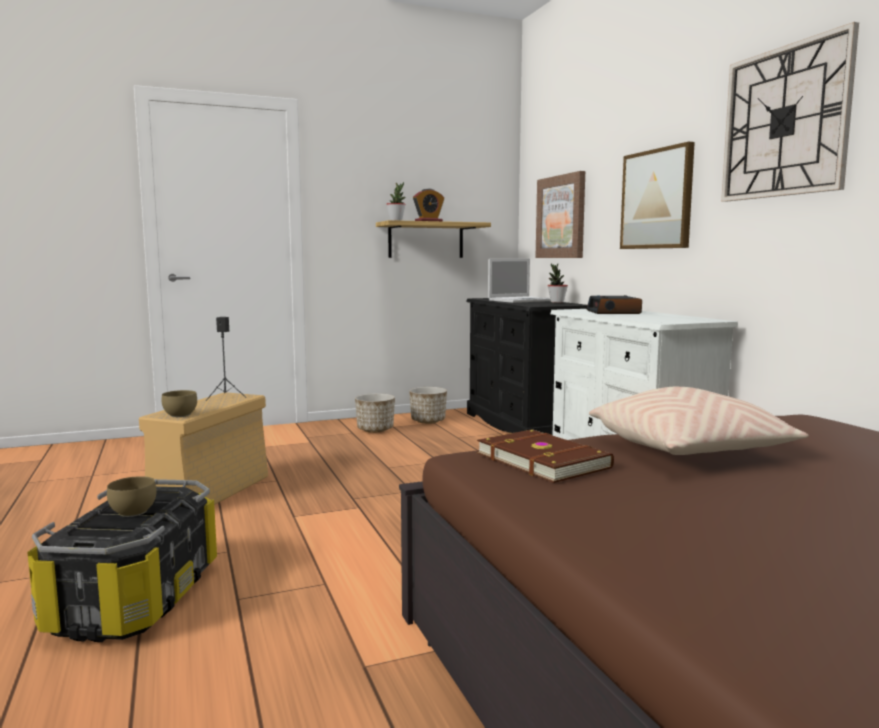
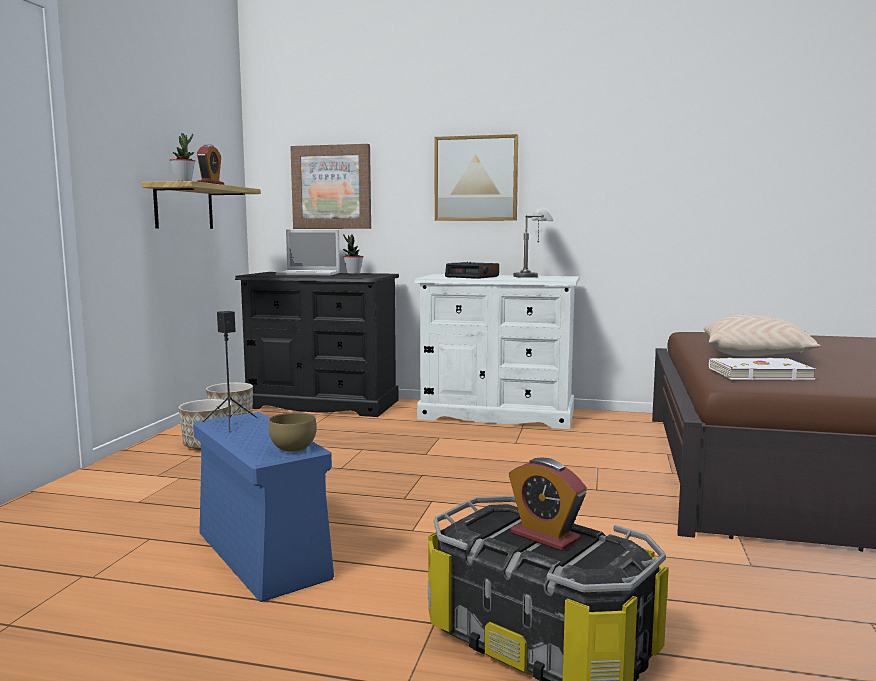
camera: 55 degrees left, 0 degrees up
brown bowl [107,476,156,517] -> alarm clock [509,458,587,551]
beige storage box [139,392,268,505] -> blue storage box [193,412,334,602]
brown book [477,429,614,483] -> white book [709,358,816,380]
laptop [488,258,551,303] -> laptop turned 90 degrees clockwise [276,229,340,276]
wall clock [721,22,859,202] -> none
none -> grey table lamp [513,207,553,278]

